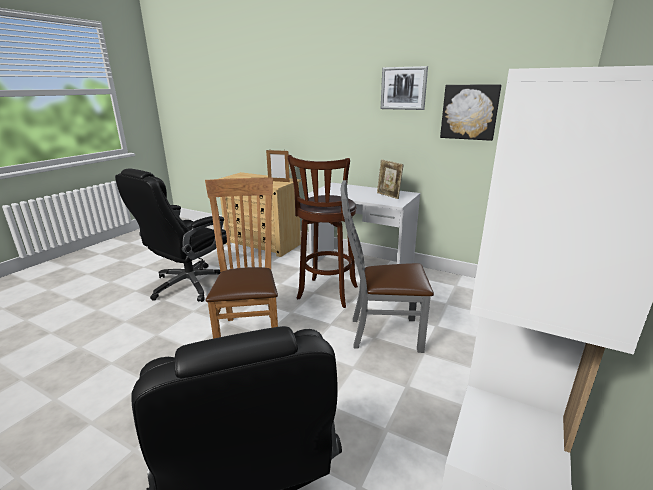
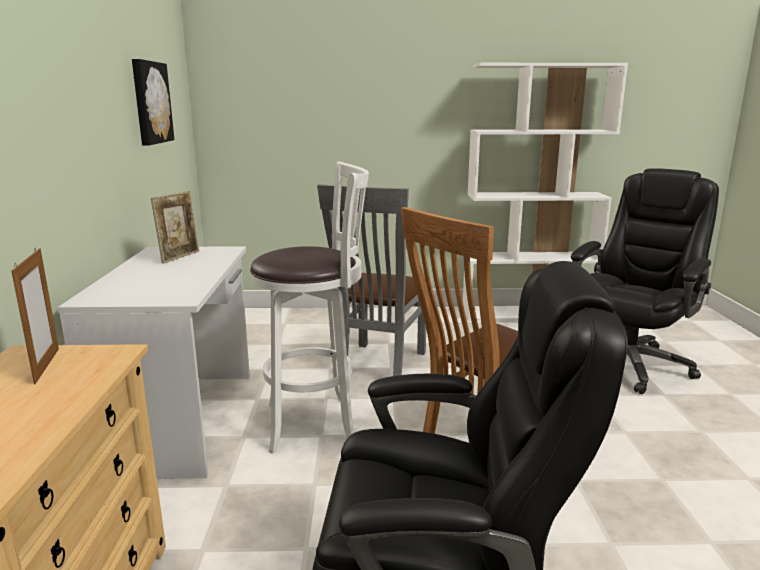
camera: 120 degrees left, 5 degrees down
brown stool [287,155,358,308] -> white stool [250,162,369,454]
grey chair [341,180,434,353] -> grey chair turned 45 degrees clockwise [317,184,426,376]
picture [381,66,428,110] -> none

